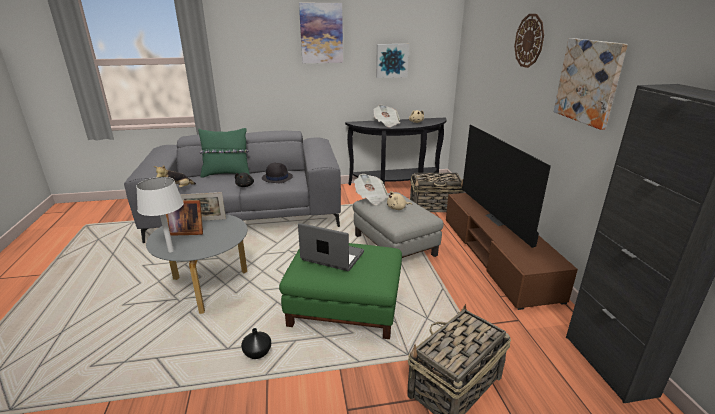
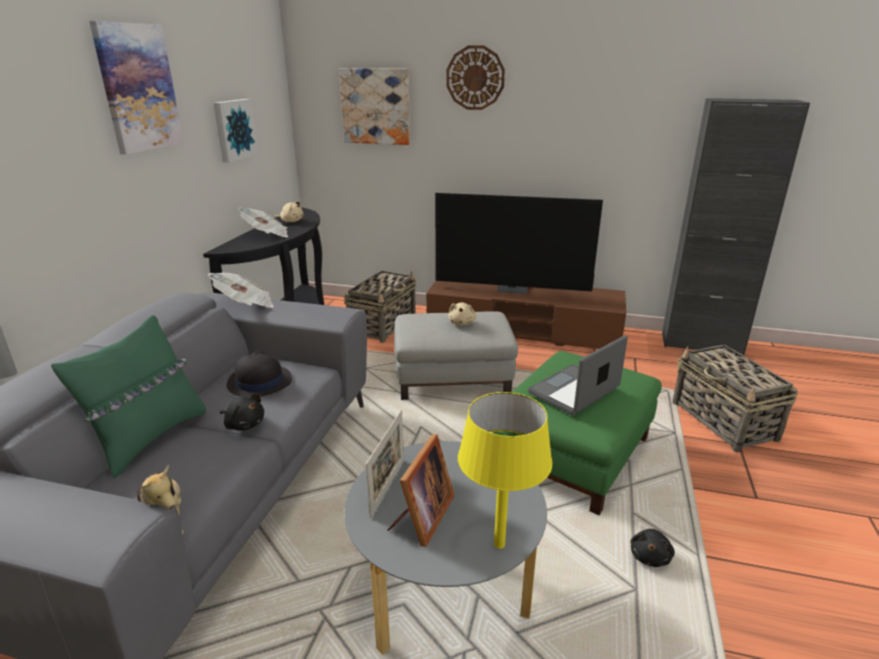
camera: 65 degrees left, 0 degrees up
white table lamp [136,177,184,253] -> yellow table lamp [458,392,552,549]
black vase [241,328,271,359] -> black plush toy [630,529,675,567]
newspaper [354,174,388,205] -> newspaper moved to [208,273,274,308]
picture [554,38,628,130] -> picture moved to [339,68,410,145]

